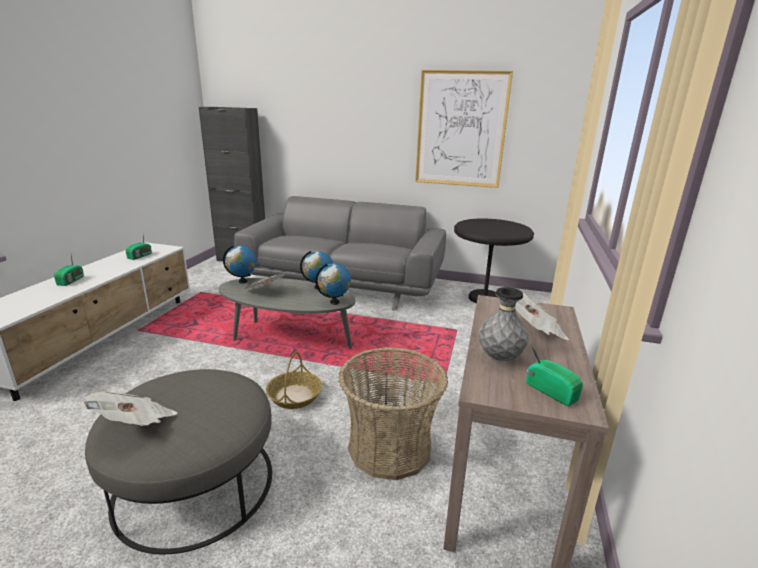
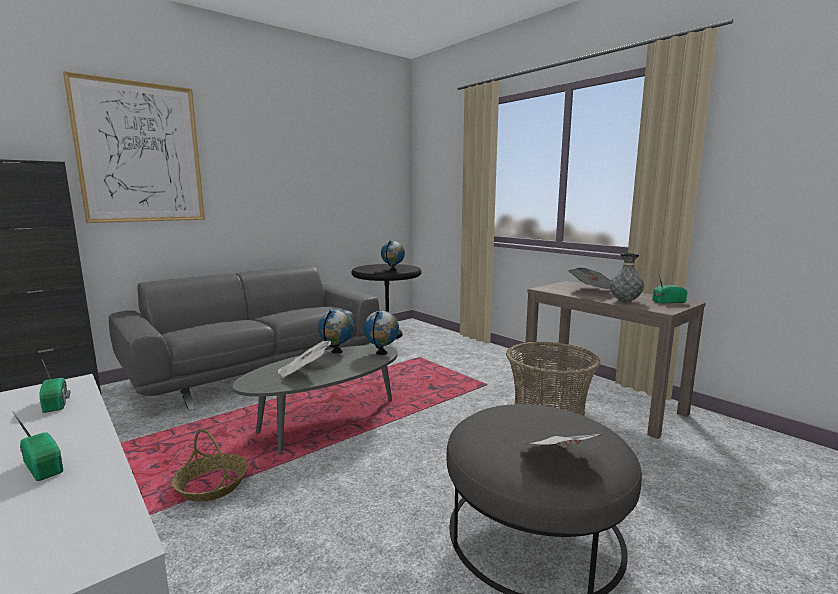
camera: 55 degrees left, 10 degrees down
globe [223,246,257,284] -> globe moved to [381,240,405,271]
basket [266,352,322,409] -> basket moved to [172,429,248,502]
picture [415,70,513,188] -> picture moved to [63,71,205,223]

